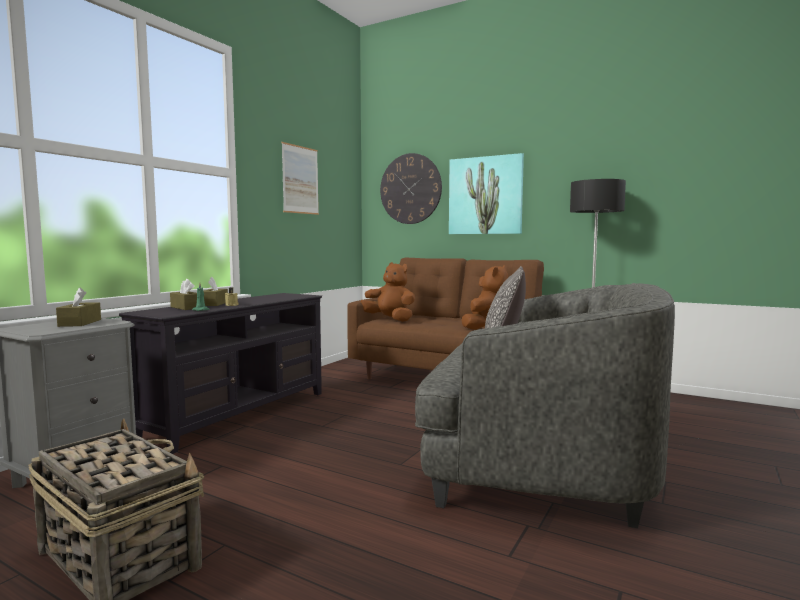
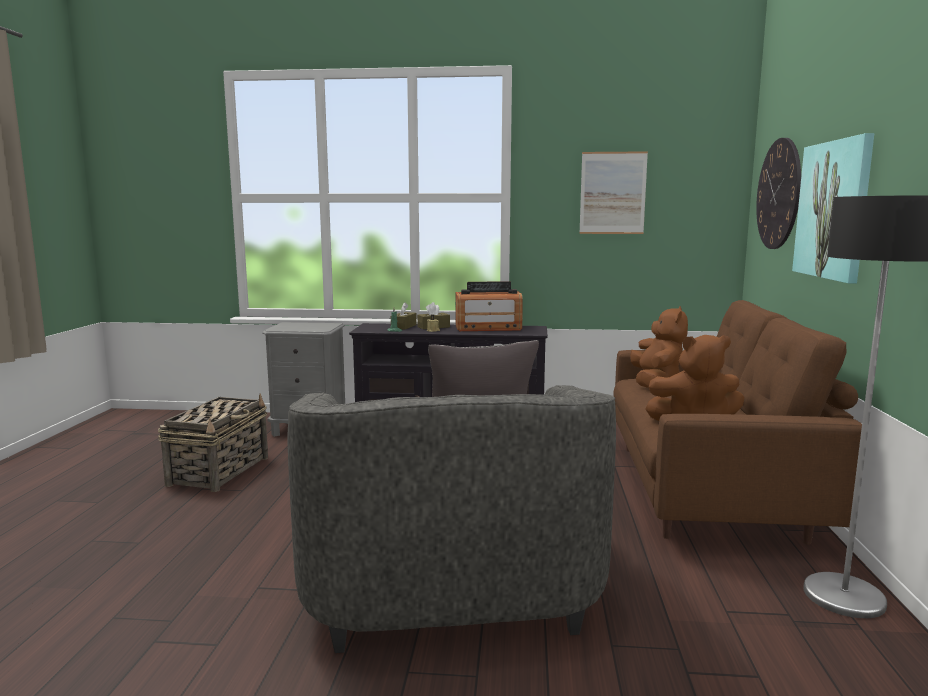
camera: 65 degrees right, 5 degrees up
brown tissue box [56,287,101,327] -> none
none -> radio [455,281,523,331]

